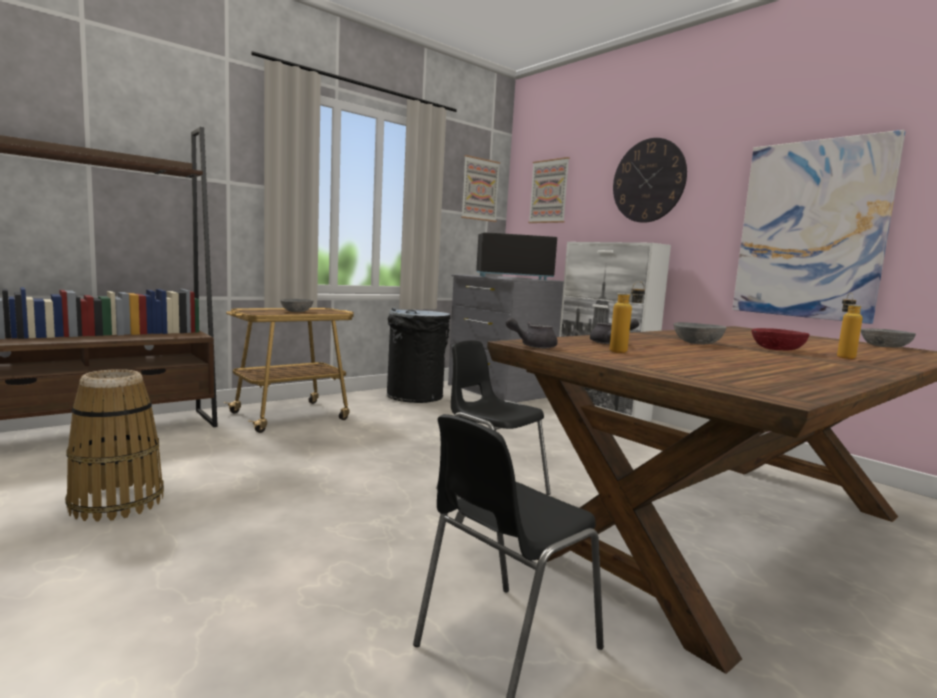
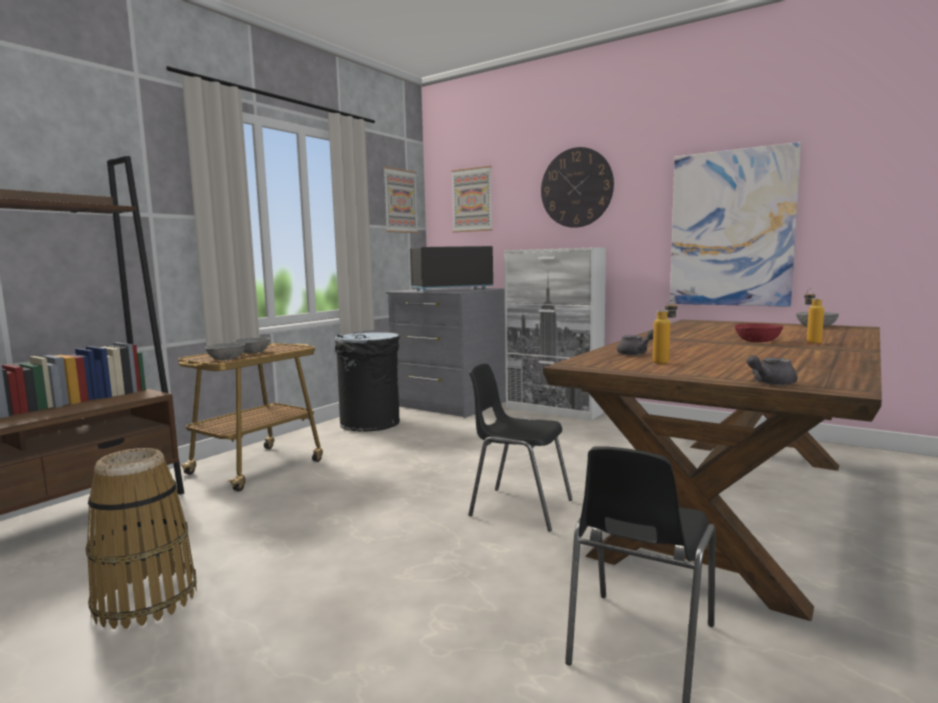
camera: 15 degrees left, 0 degrees up
grey teapot [506,317,558,348] -> grey teapot moved to [747,355,798,385]
grey bowl [673,322,727,344] -> grey bowl moved to [205,343,246,360]

